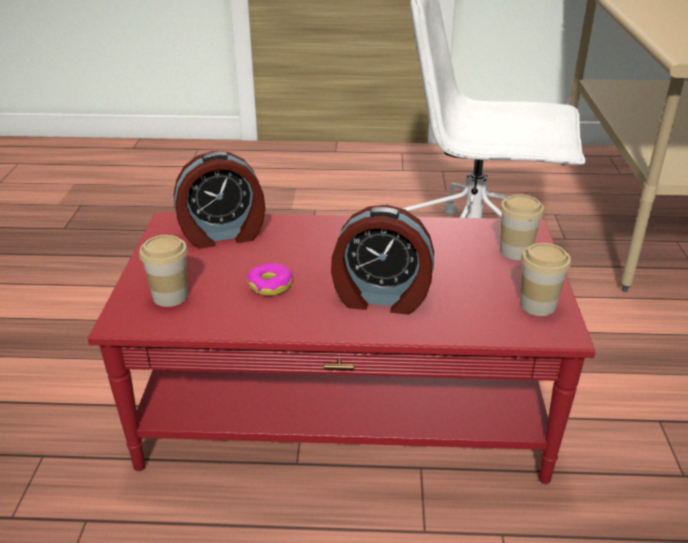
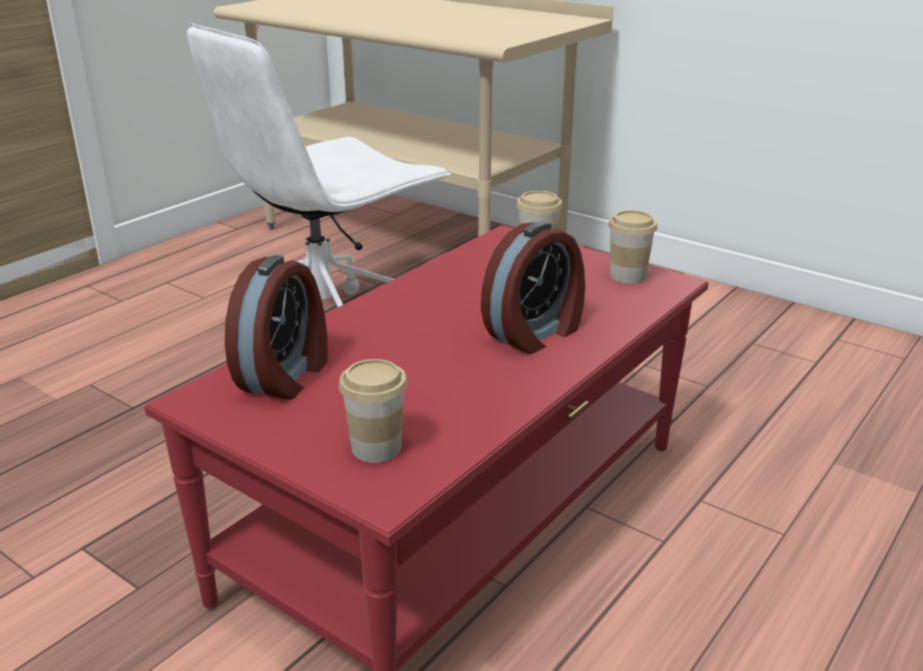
camera: 55 degrees left, 5 degrees down
donut [247,263,293,296] -> none

